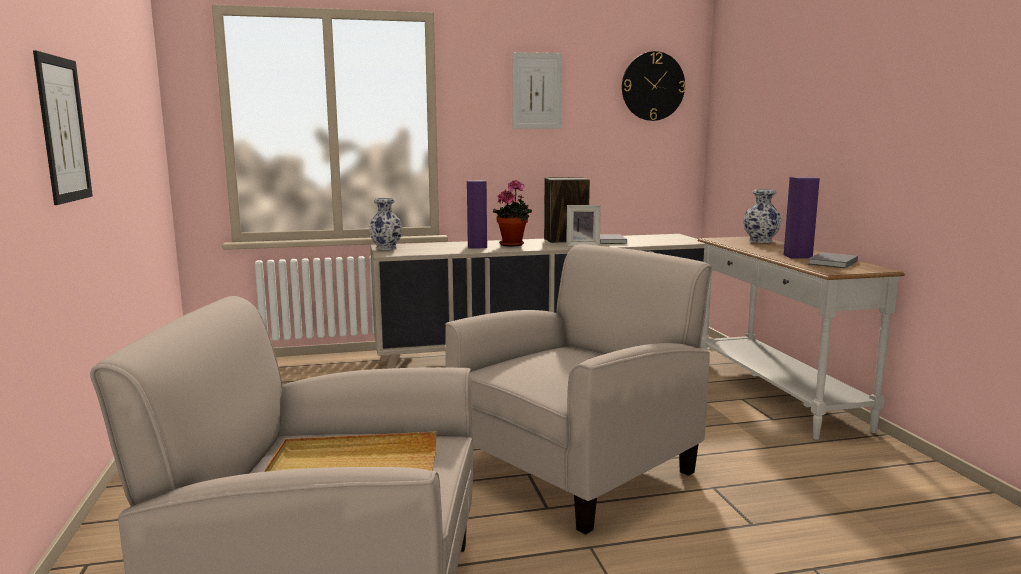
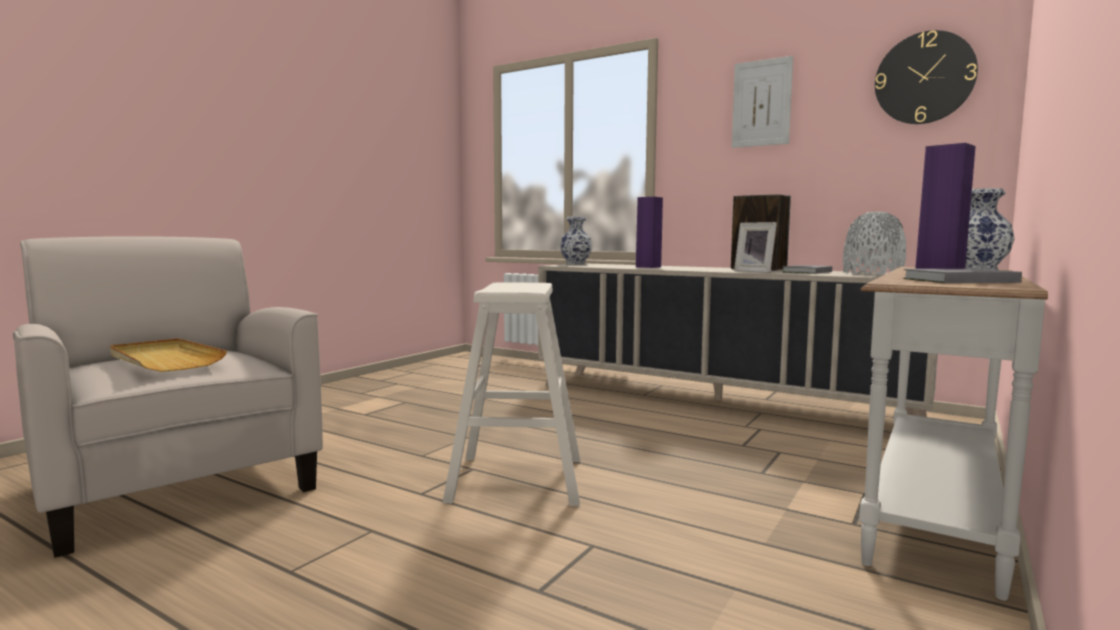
camera: 45 degrees right, 5 degrees down
picture [33,50,93,205] -> none
beige armchair [445,244,712,534] -> beige stool [443,282,580,506]
potted plant [493,180,532,246] -> none
none -> grey vase [843,212,906,275]

